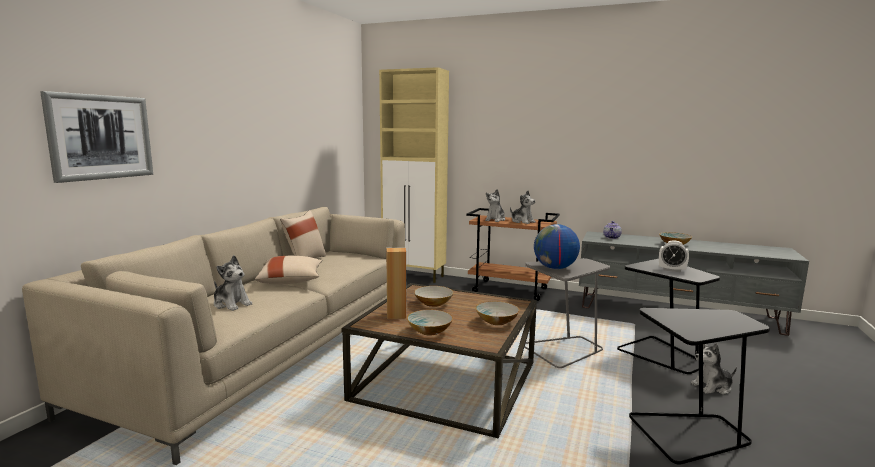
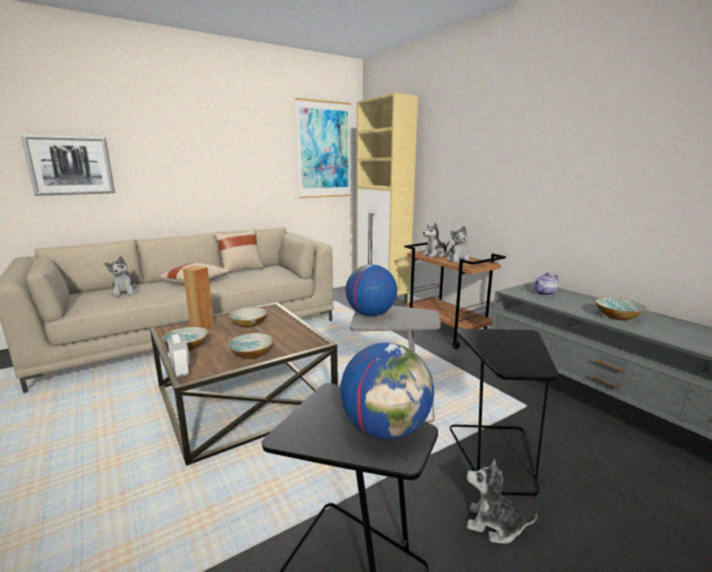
camera: 35 degrees right, 5 degrees up
alarm clock [659,240,689,272] -> alarm clock moved to [166,334,190,377]
none -> picture [295,98,351,198]
none -> globe [340,343,434,439]

